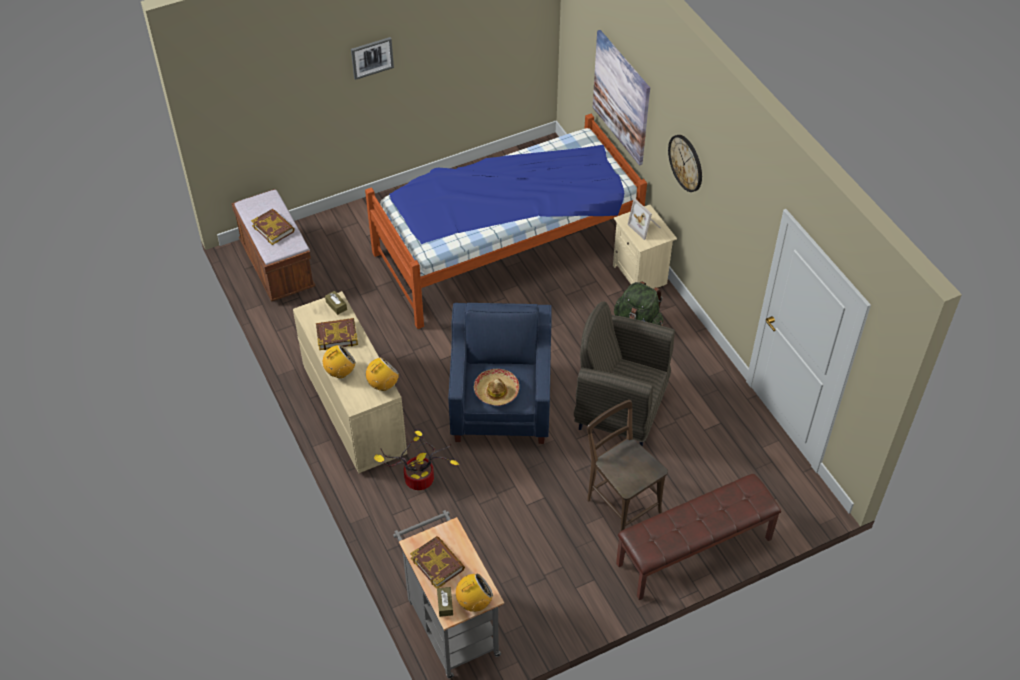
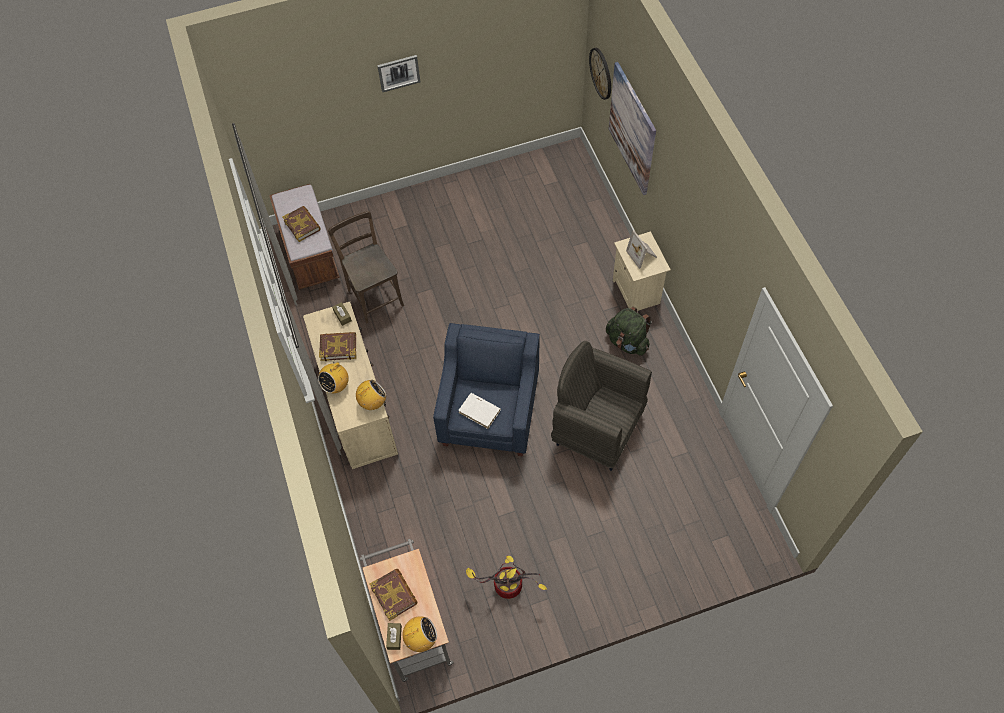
camera: 10 degrees right, 10 degrees up
radio [323,345,356,378] -> radio turned 150 degrees clockwise [318,359,349,393]
bed [365,114,647,329] -> none
potted plant [374,431,459,490] -> potted plant moved to [466,556,547,599]
hat [474,369,519,406] -> white book [458,393,501,429]
brown chair [587,400,668,531] -> brown chair moved to [328,211,404,323]
brown bench [616,474,781,600] -> none
wall clock [668,135,702,192] -> wall clock moved to [589,48,611,100]

